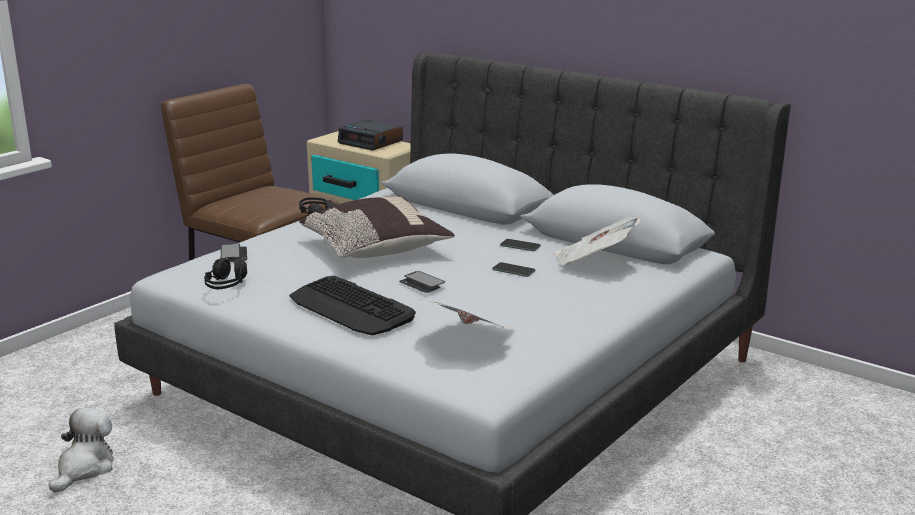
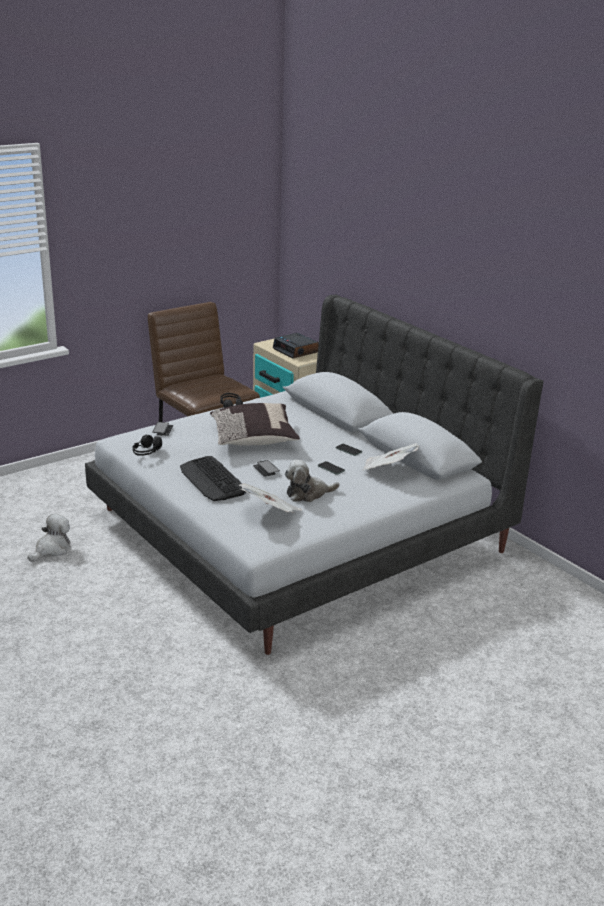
camera: 15 degrees right, 5 degrees up
none -> plush toy [285,460,340,502]

